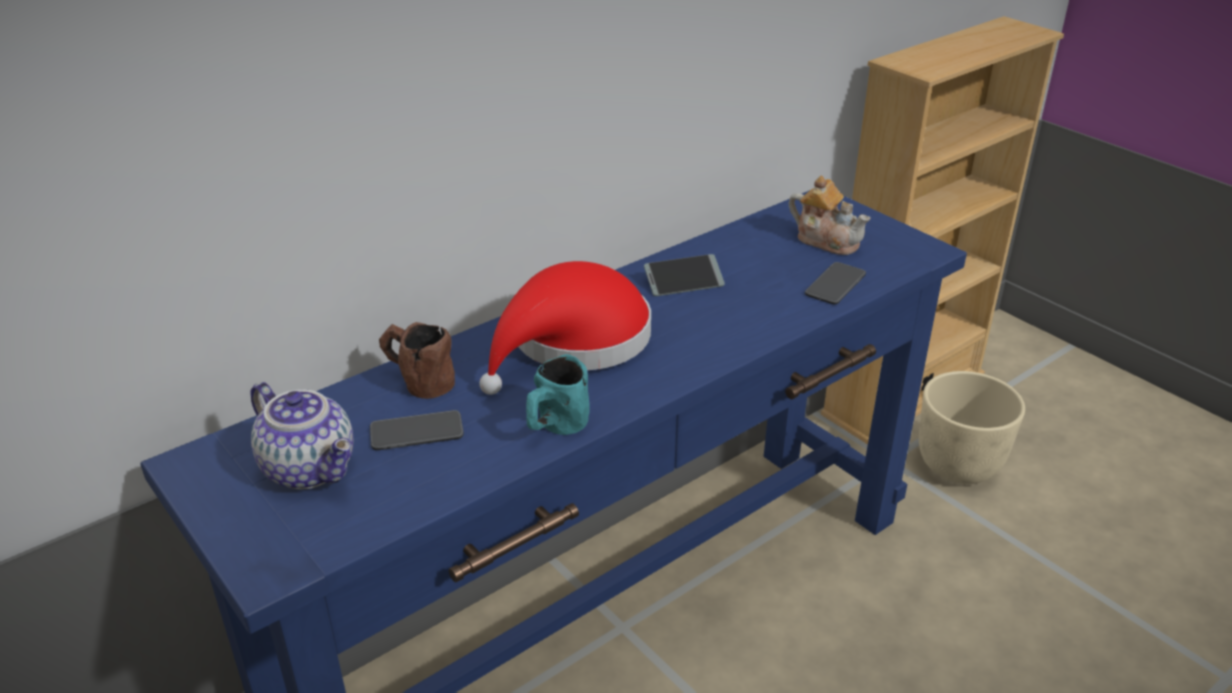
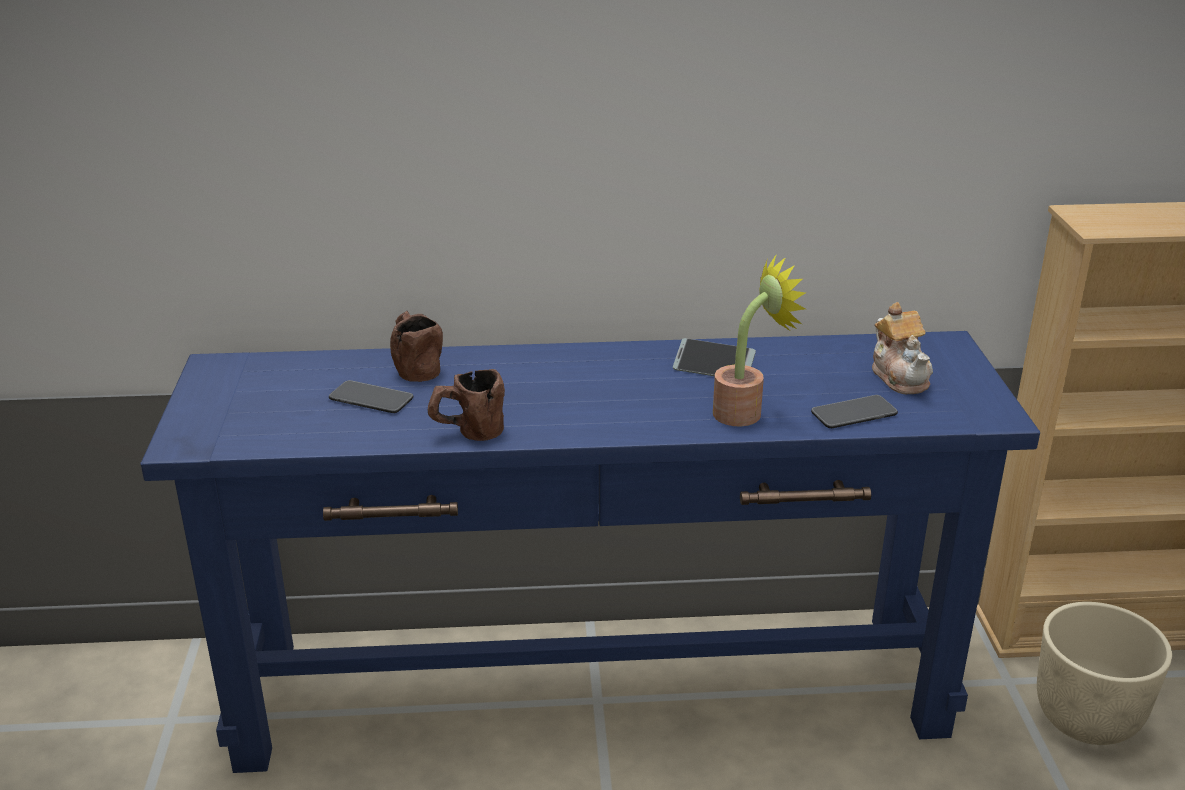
camera: 35 degrees right, 5 degrees down
teapot [250,382,354,489] -> none
red hat [479,261,651,395] -> none
turquoise mug [526,354,590,435] -> brown mug [428,369,505,441]
none -> potted plant [713,254,806,426]

